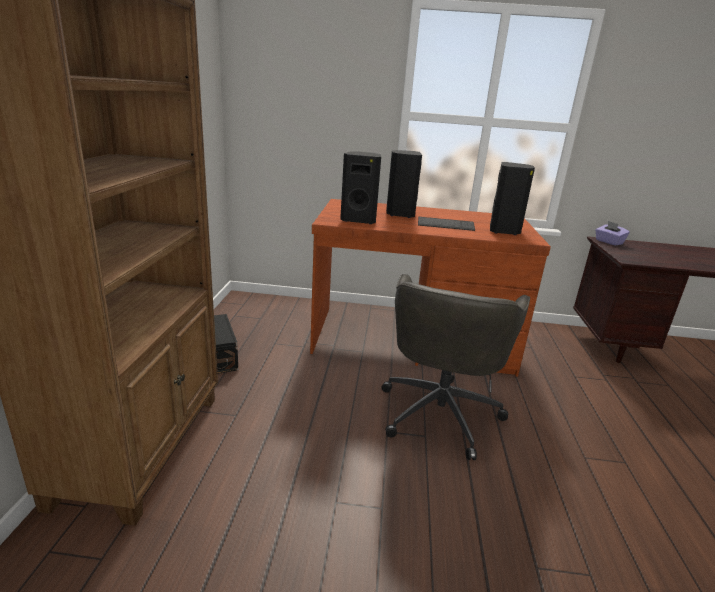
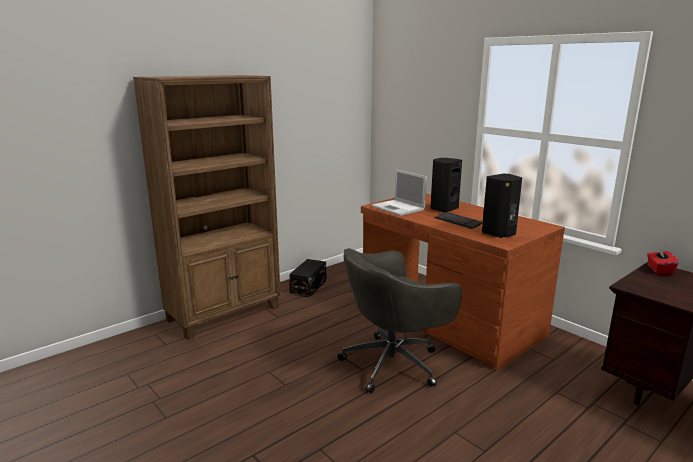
camera: 45 degrees right, 5 degrees down
black speaker [340,151,381,224] -> laptop [371,169,427,216]
purple tissue box [595,221,630,246] -> red tissue box [647,247,679,275]

